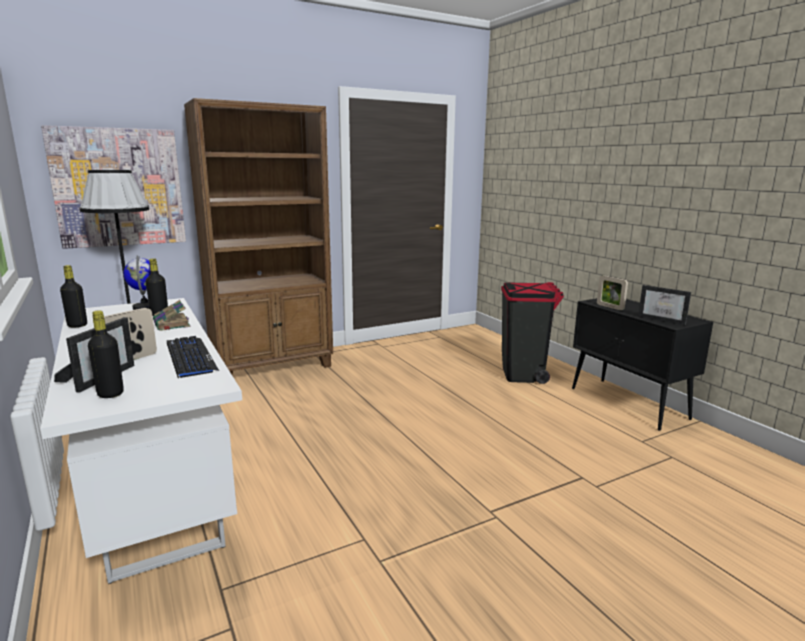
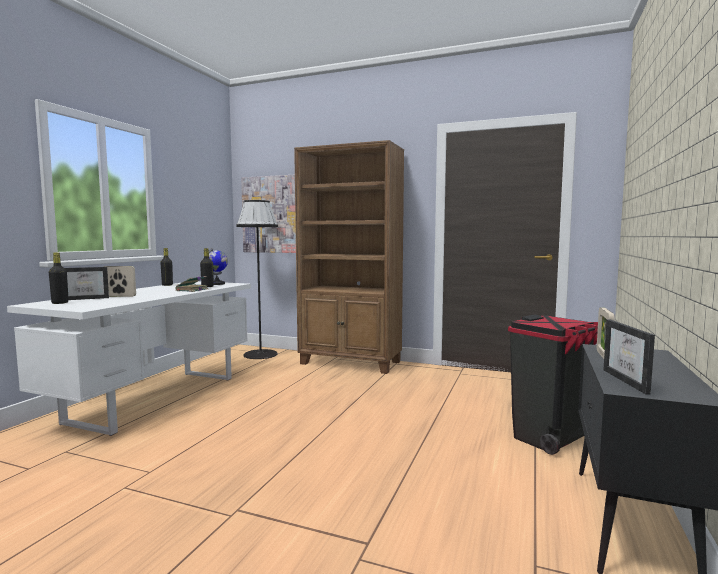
camera: 50 degrees right, 10 degrees down
keyboard [167,336,219,378] -> none

